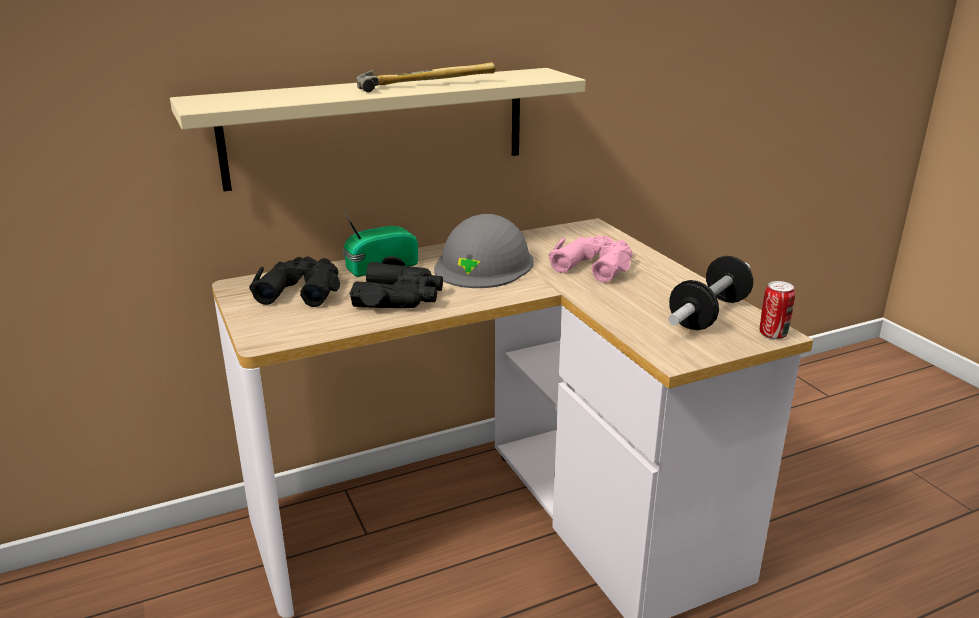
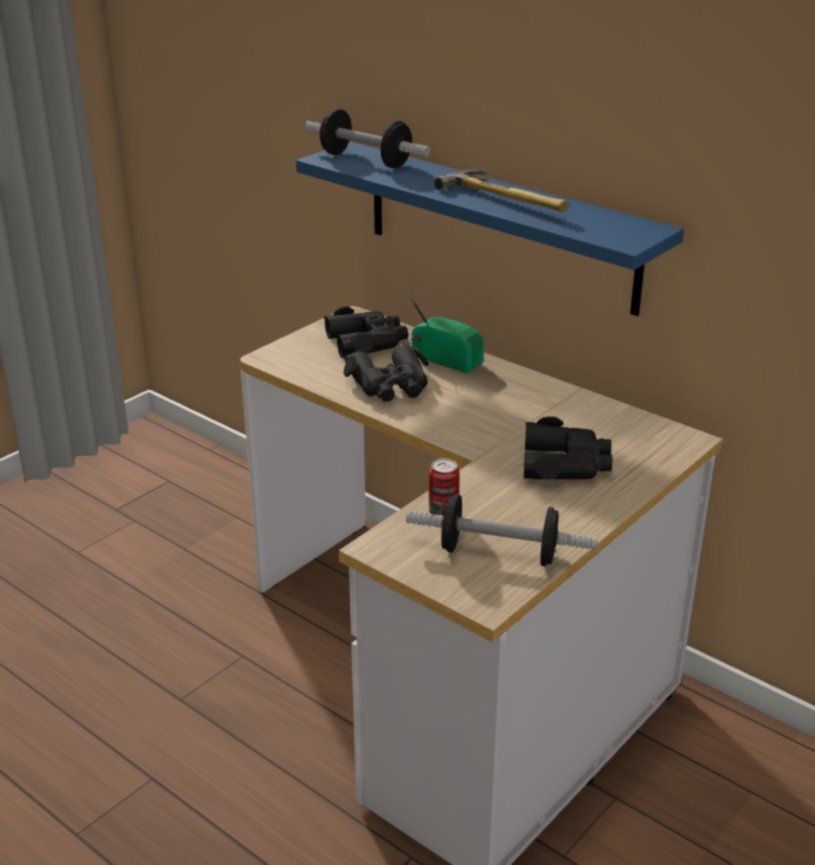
camera: 65 degrees right, 5 degrees up
beige shelf [170,68,586,191] -> blue shelf [296,142,684,316]
grey hard hat [434,214,534,288] -> none
pink binoculars [548,235,633,283] -> black binoculars [524,416,612,480]
can [760,281,795,339] -> can moved to [429,458,459,516]
none -> dumbbell [305,109,430,168]

